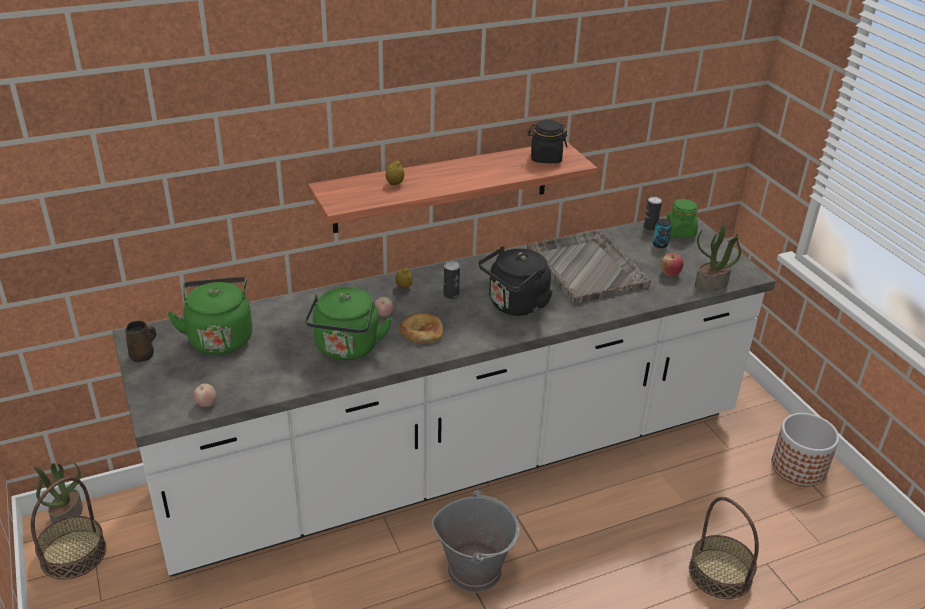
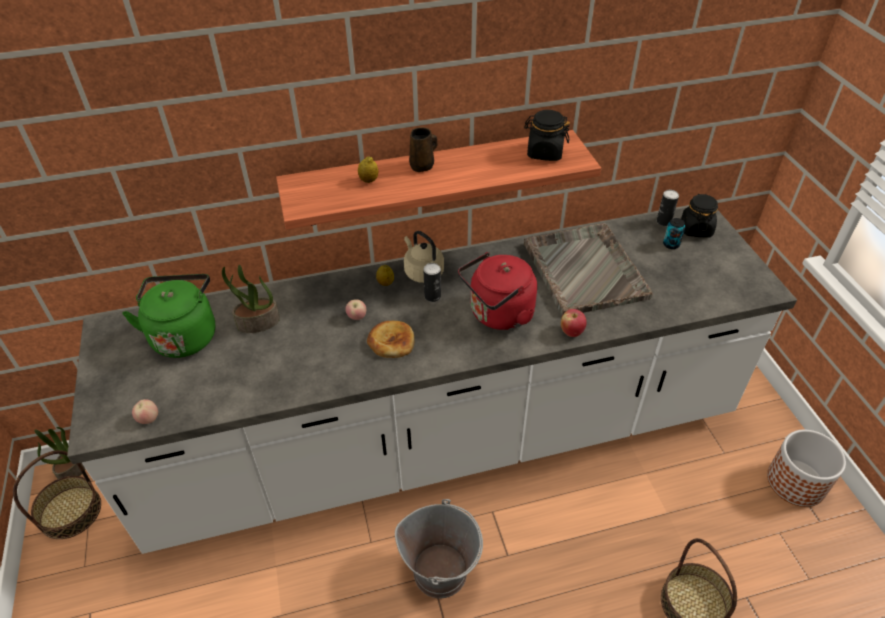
camera: 10 degrees right, 10 degrees up
brown mug [125,320,157,362] -> brown mug moved to [409,127,437,172]
green kettle [305,287,392,360] -> none
black kettle [479,246,553,316] -> red kettle [458,252,537,330]
apple [661,253,684,277] -> apple moved to [561,309,587,337]
green jar [666,199,698,238] -> black jar [681,194,718,237]
potted plant [695,224,741,292] -> potted plant moved to [222,265,280,333]
none -> beige kettle [404,231,444,283]

